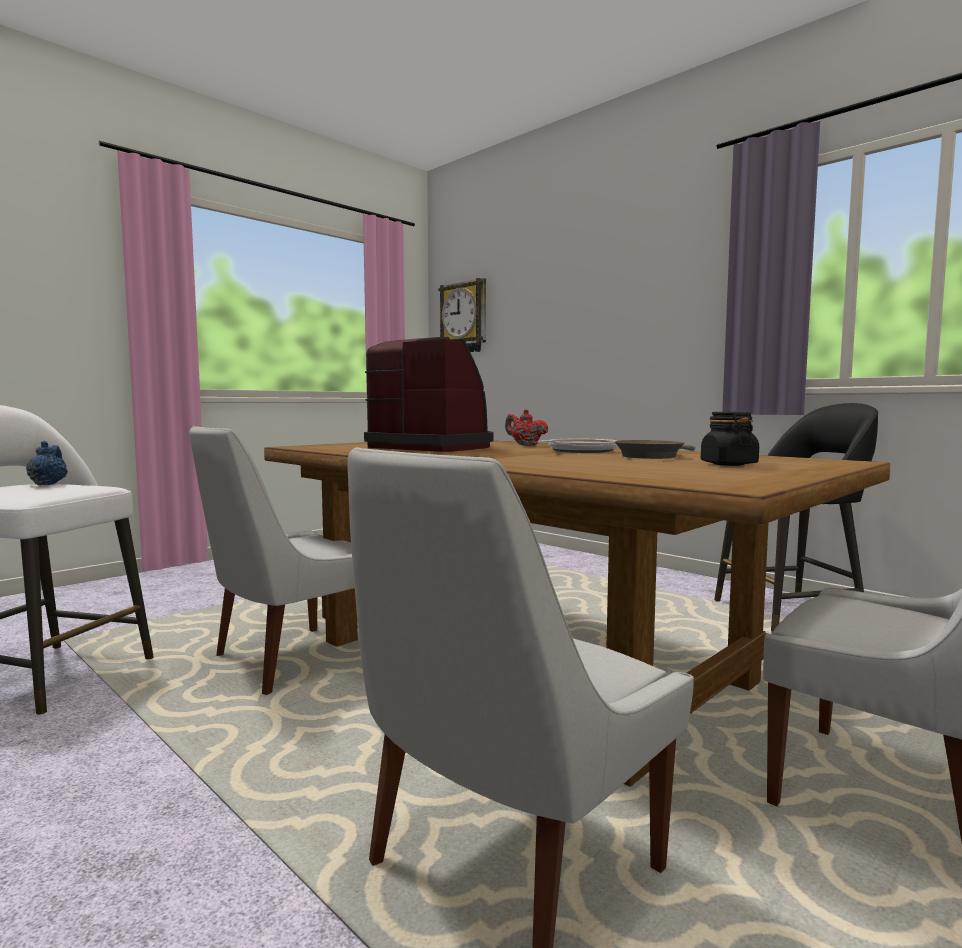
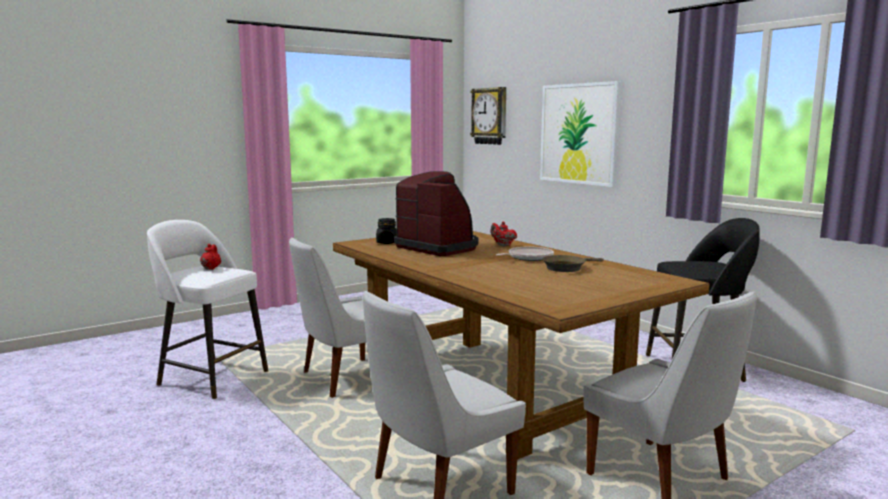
camera: 10 degrees right, 5 degrees up
blue teapot [26,441,68,485] -> red teapot [200,244,221,270]
black jar [701,412,759,466] -> black jar moved to [376,218,397,244]
none -> picture [540,81,621,187]

